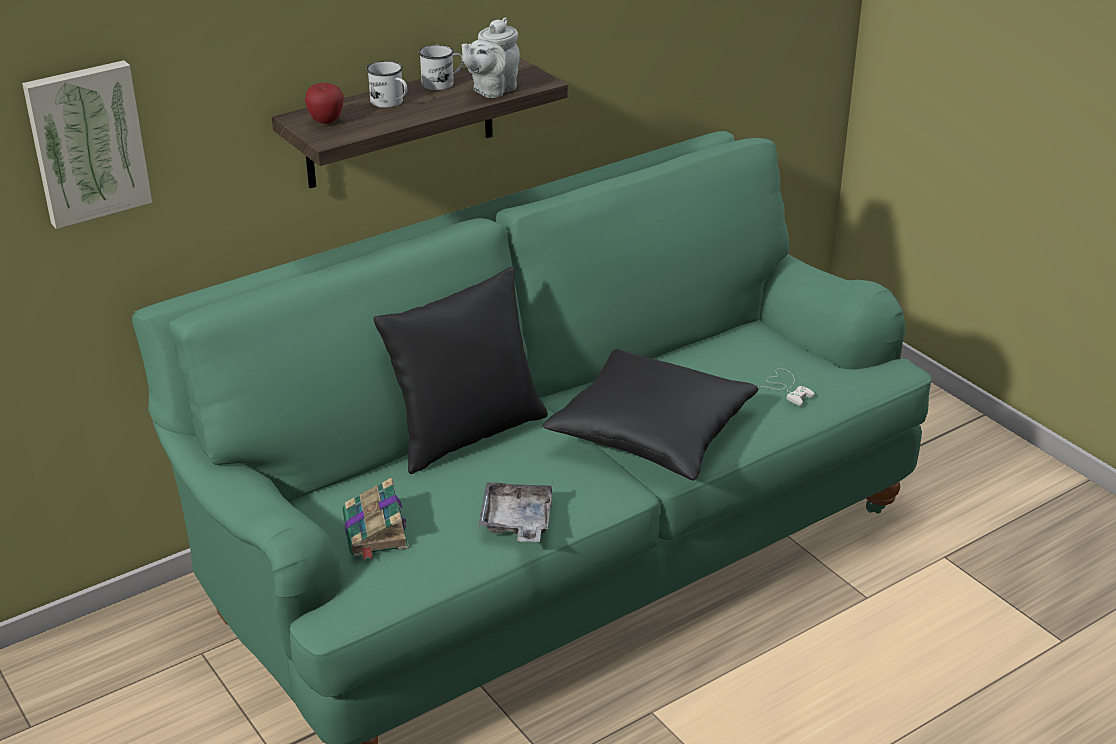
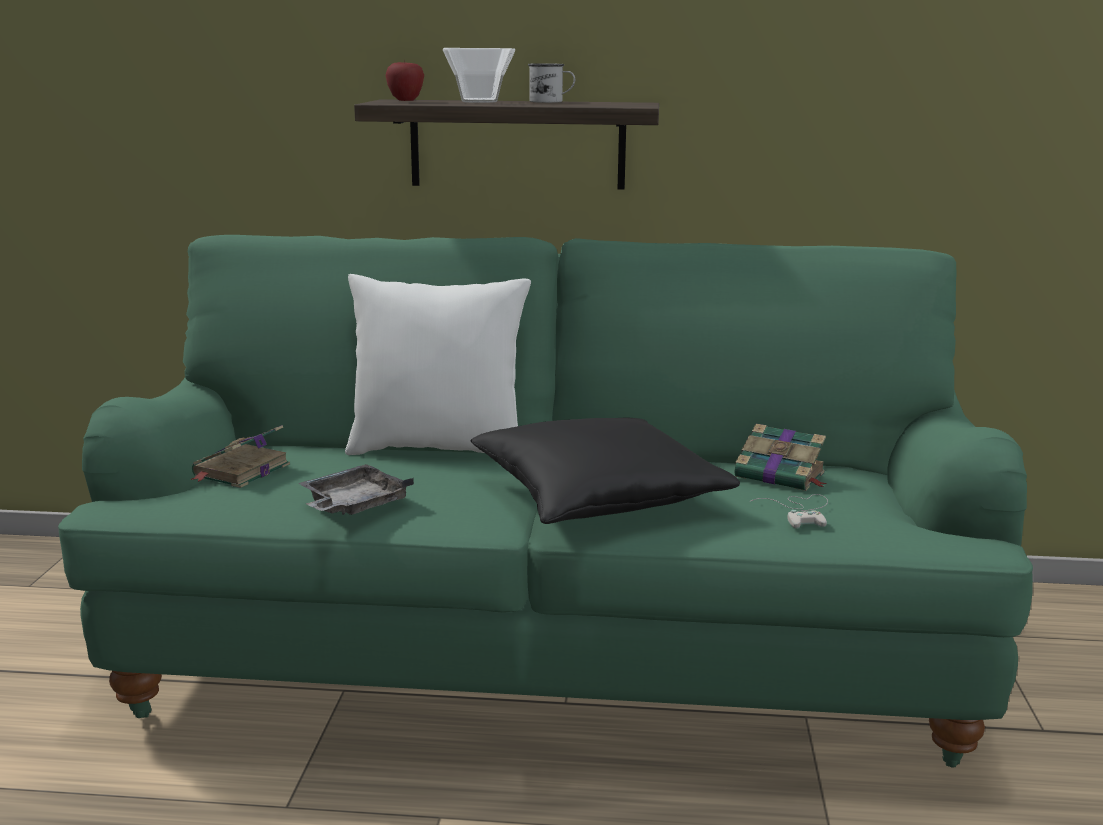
camera: 40 degrees right, 15 degrees down
picture [22,60,152,229] -> none
white mug [366,61,408,108] -> bowl [443,48,515,103]
black pillow [373,267,548,474] -> white pillow [345,274,531,455]
grey teapot [461,18,520,98] -> none
none -> book [735,424,827,491]

